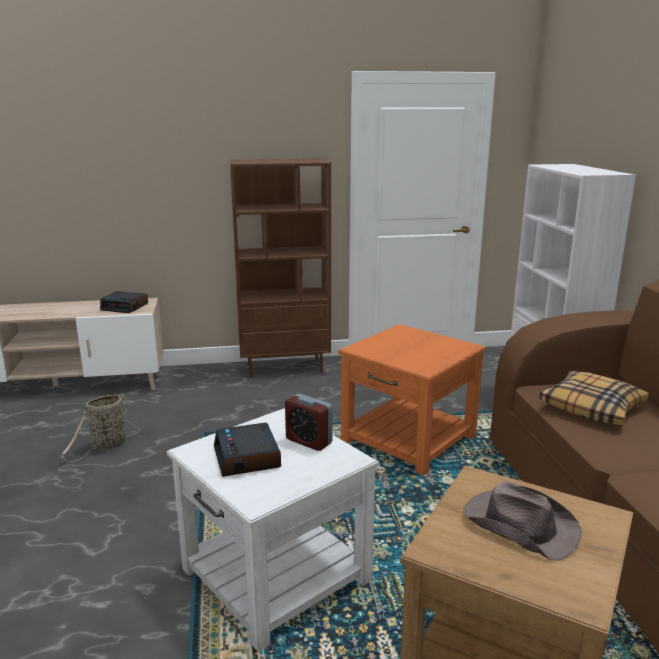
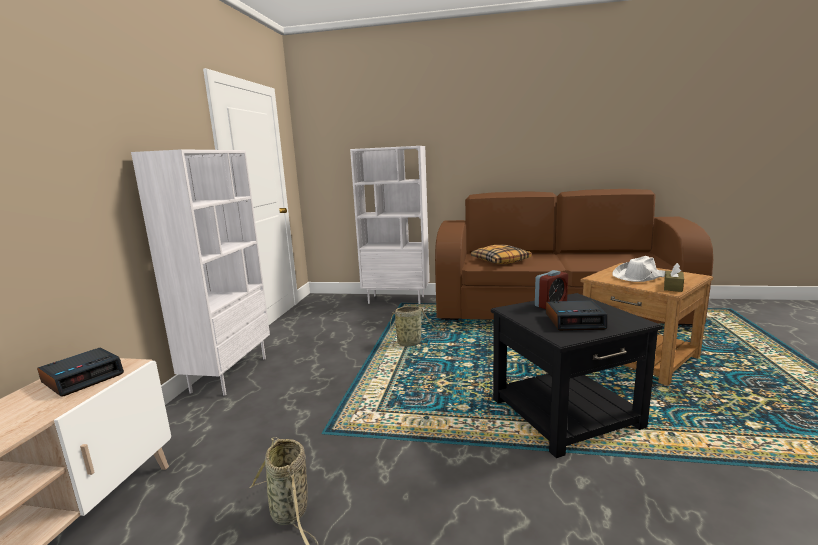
camera: 70 degrees left, 5 degrees down
white side table [167,408,379,652] -> black side table [491,293,662,458]
brown bookcase [230,158,331,378] -> white bookcase [131,149,270,396]
orange side table [338,324,486,476] -> basket [385,306,443,347]
brown hat [463,481,582,561] -> white hat [612,256,665,282]
none -> brown tissue box [664,263,684,292]

